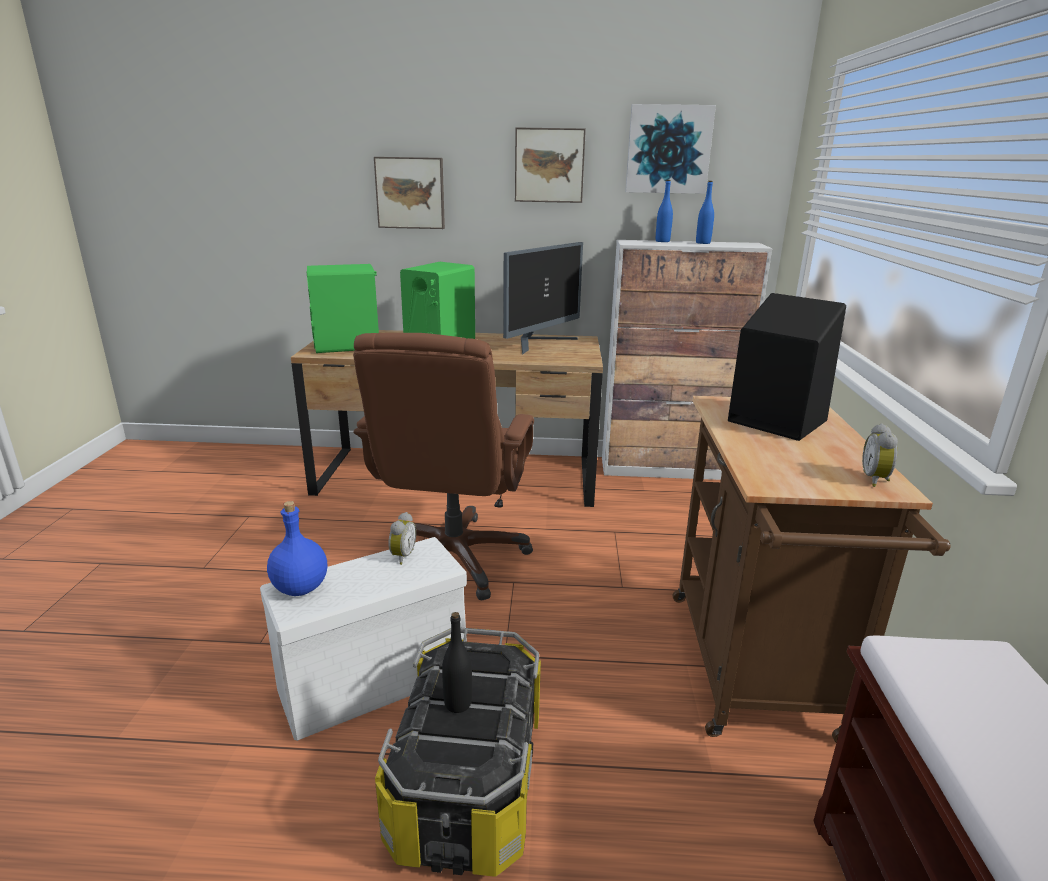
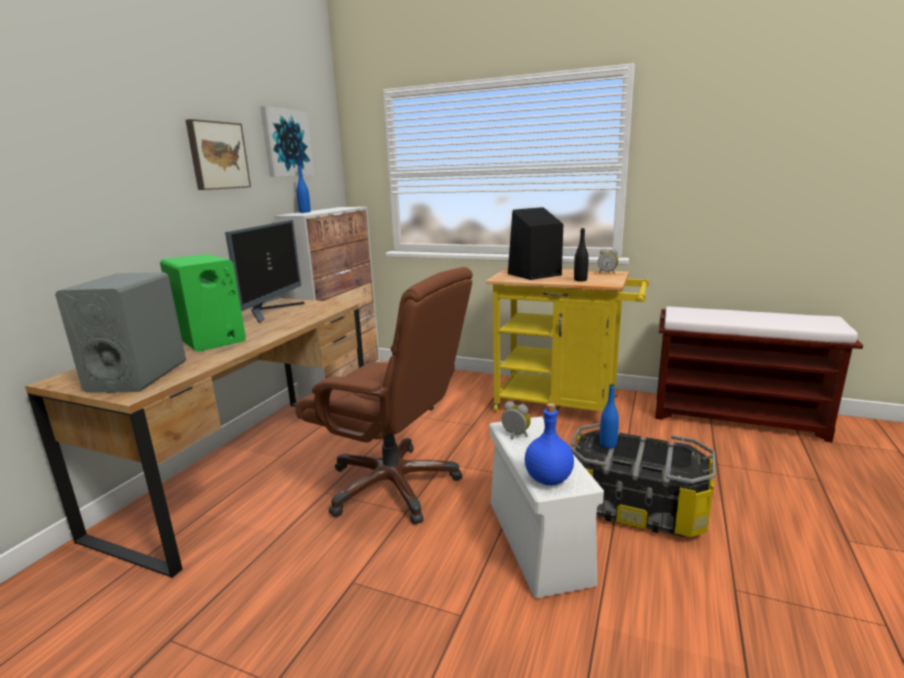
camera: 70 degrees left, 5 degrees down
green speaker [307,264,379,353] -> grey speaker [55,272,186,393]
picture [374,157,445,229] -> none
black bottle [442,612,472,713] -> black bottle moved to [574,228,588,281]
monitor [503,242,583,355] -> monitor turned 45 degrees clockwise [225,220,304,324]
brown cart [672,396,950,743] -> yellow cart [485,267,649,412]
blue bottle [696,181,714,244] -> blue bottle moved to [600,384,619,448]

